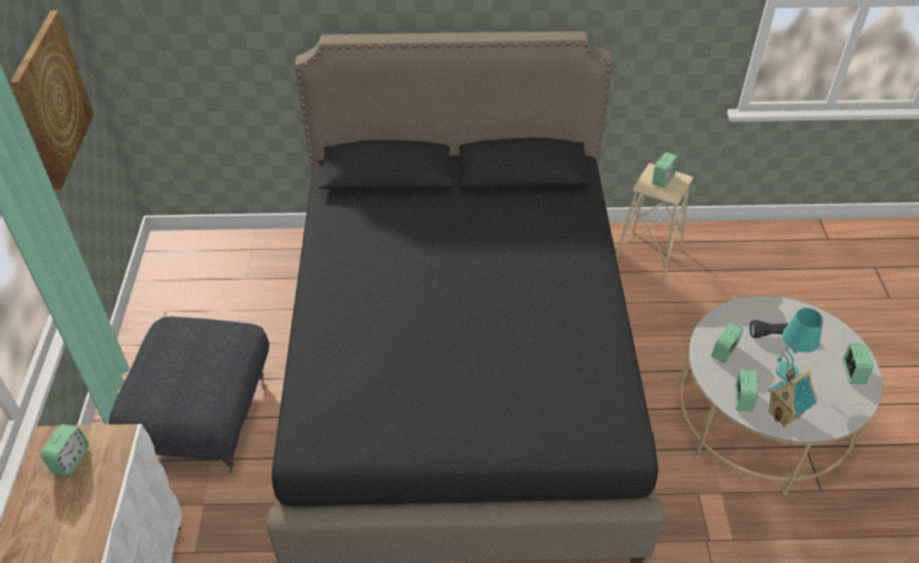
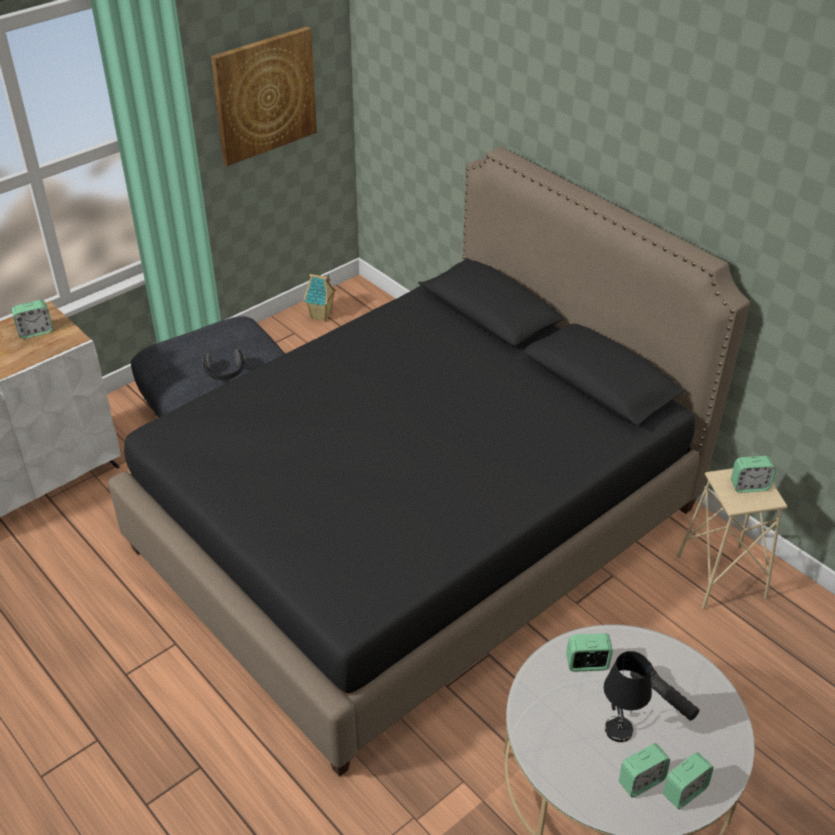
camera: 50 degrees right, 5 degrees down
alarm clock [735,369,758,412] -> alarm clock moved to [619,743,670,797]
toy house [768,366,818,427] -> toy house moved to [304,274,336,322]
turquoise table lamp [776,308,823,380] -> black table lamp [604,651,652,742]
none -> headphones [202,349,244,380]

